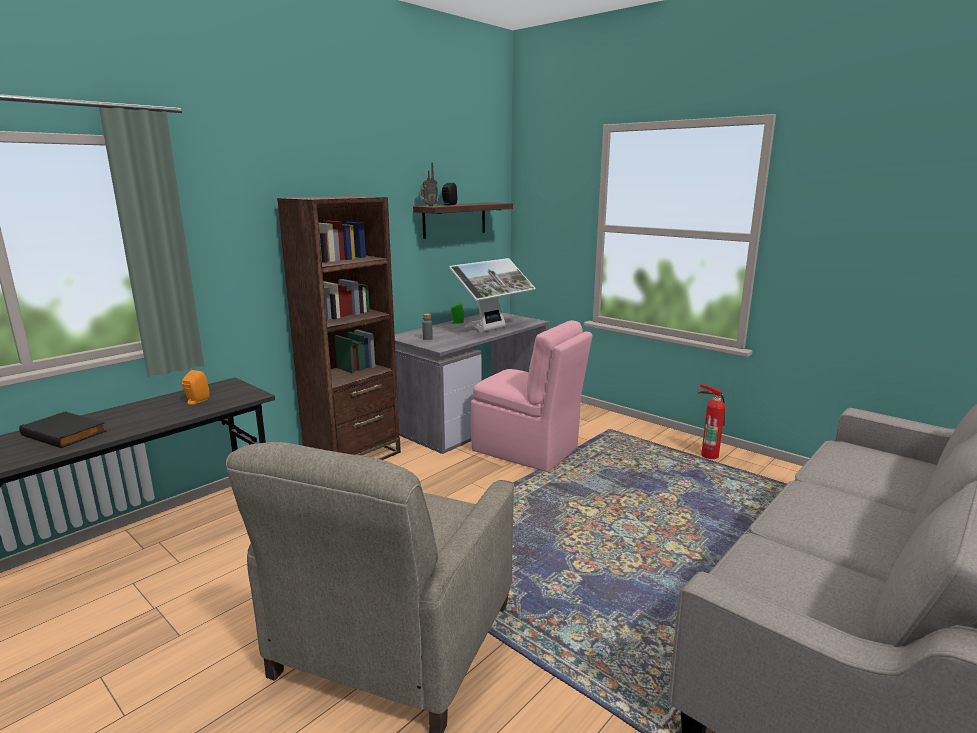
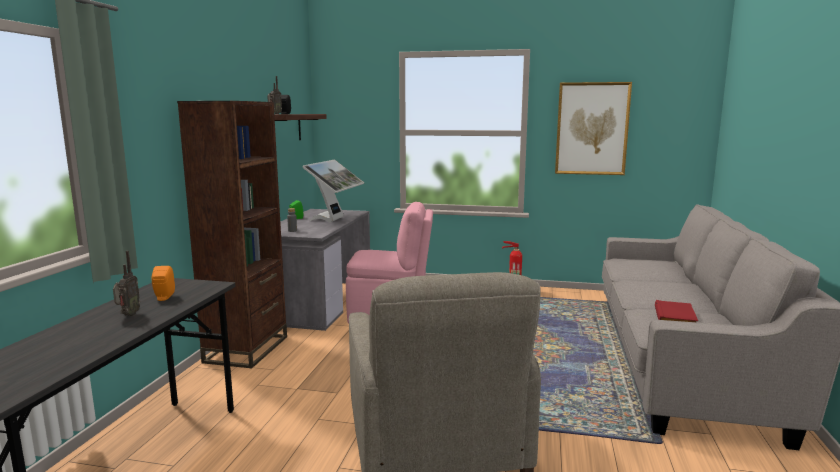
camera: 30 degrees left, 5 degrees down
black book [19,411,106,448] -> none
none -> radio [113,251,140,316]
none -> picture [555,82,632,175]
none -> red book [655,300,698,322]

